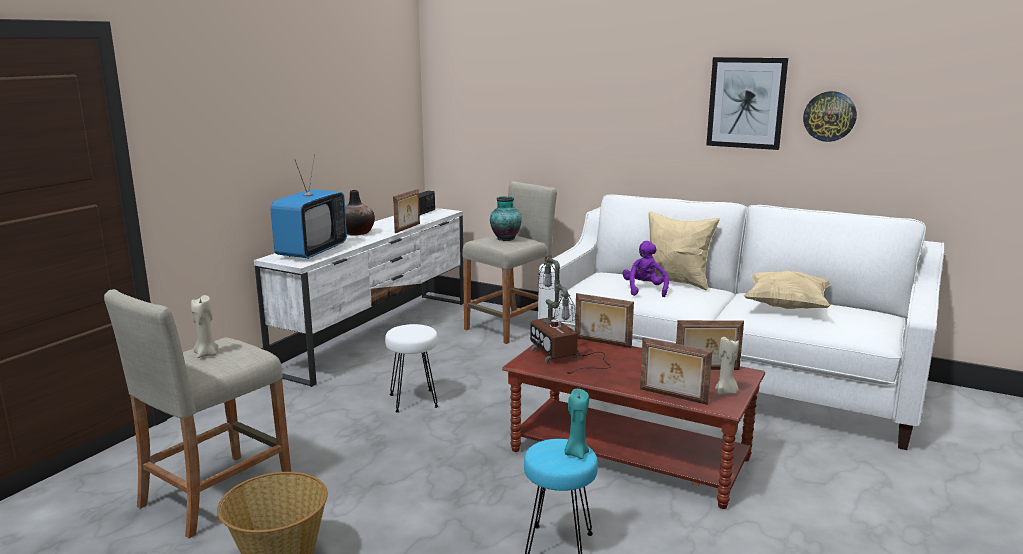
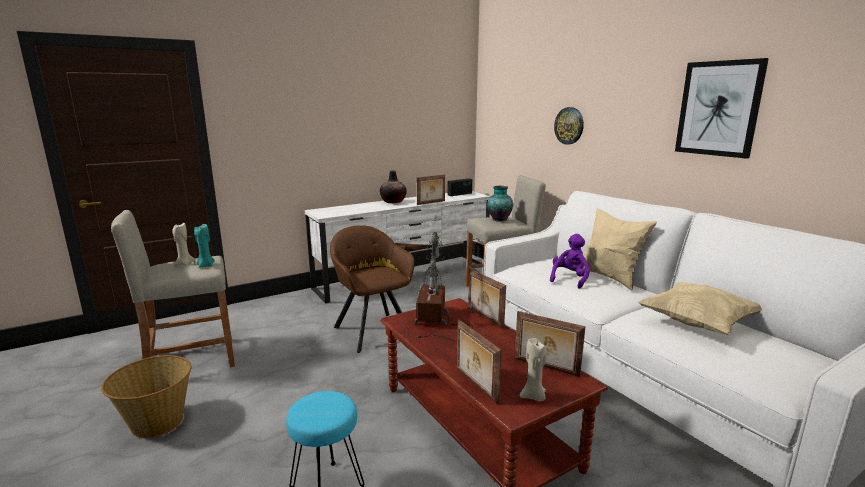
camera: 30 degrees right, 0 degrees up
television [270,154,347,259] -> none
white stool [385,324,439,412] -> brown armchair [330,225,414,353]
turquoise candle [564,389,589,459] -> turquoise candle moved to [194,224,215,268]
wall clock [803,91,857,142] -> wall clock moved to [554,107,584,145]

